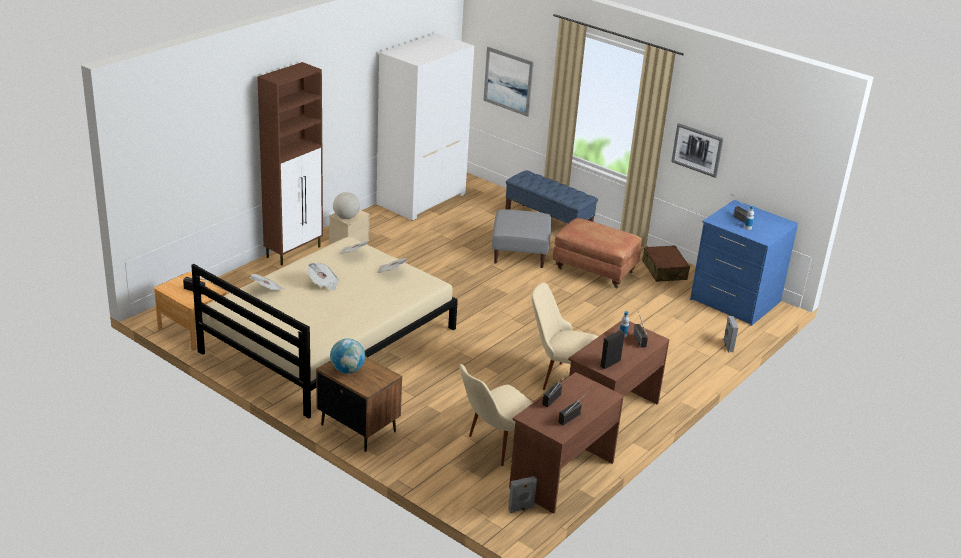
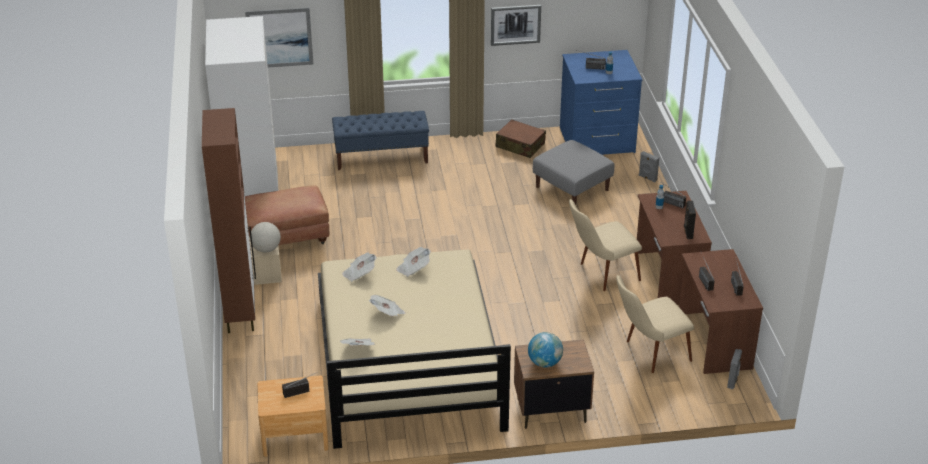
camera: 45 degrees left, 5 degrees up
beige chair [459,364,533,466] -> beige chair turned 60 degrees clockwise [616,275,694,373]
grey ottoman [492,209,551,268] -> grey ottoman moved to [533,140,614,205]
brown ottoman [553,218,642,288] -> brown ottoman moved to [245,185,329,245]

